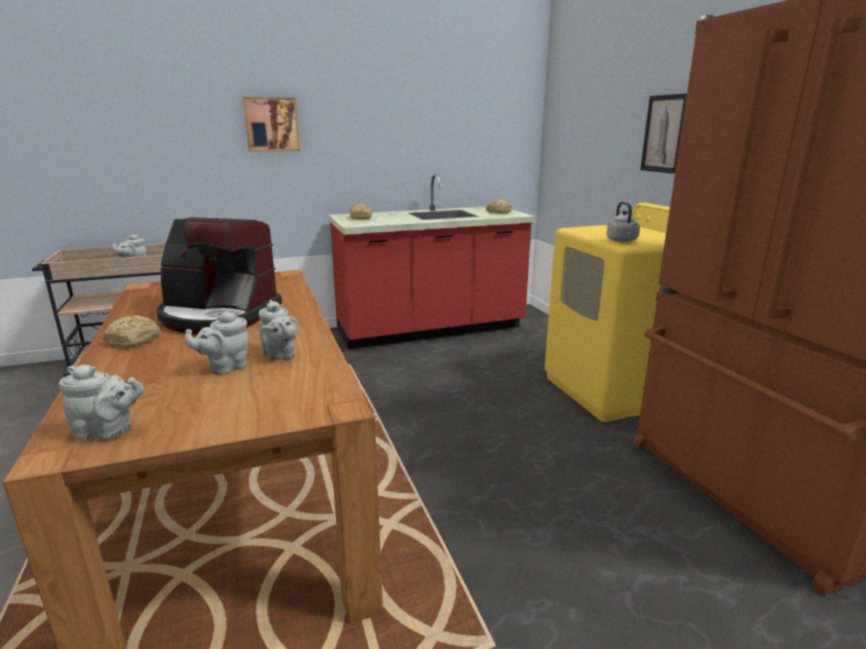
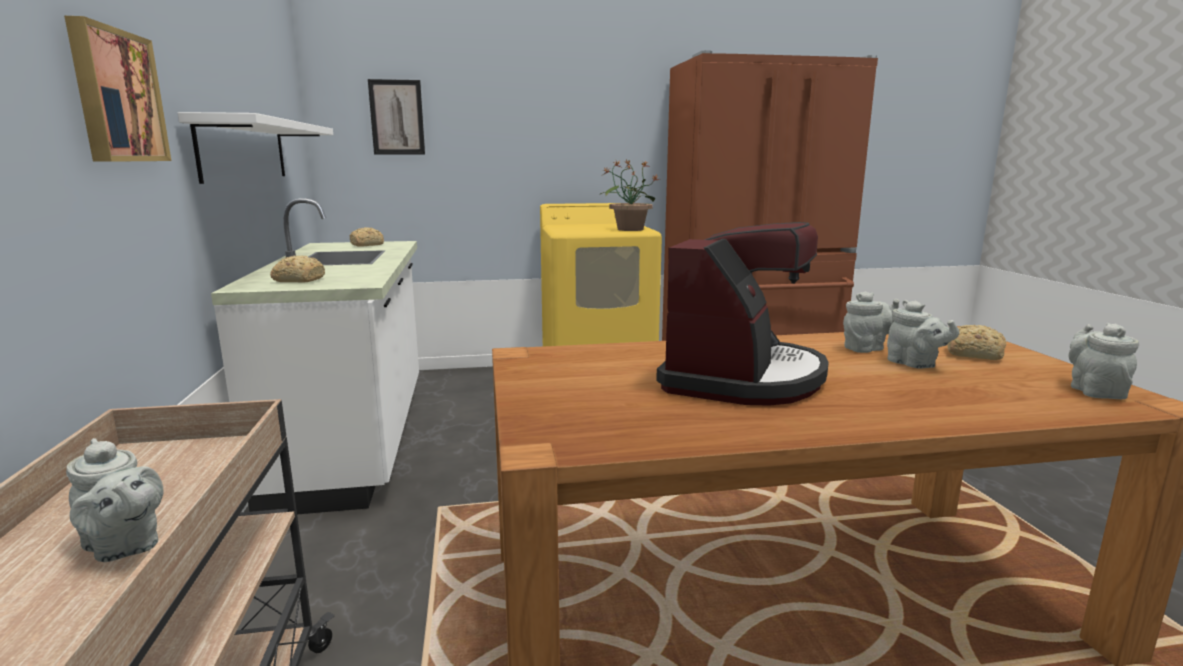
camera: 80 degrees left, 5 degrees down
bread [103,315,161,347] -> bread moved to [948,325,1006,360]
red counter [328,174,536,349] -> white counter [211,198,419,514]
grey kettle [607,202,640,242] -> potted plant [601,159,661,231]
picture [640,93,687,174] -> picture moved to [368,79,425,154]
none -> white shelf [178,112,333,184]

